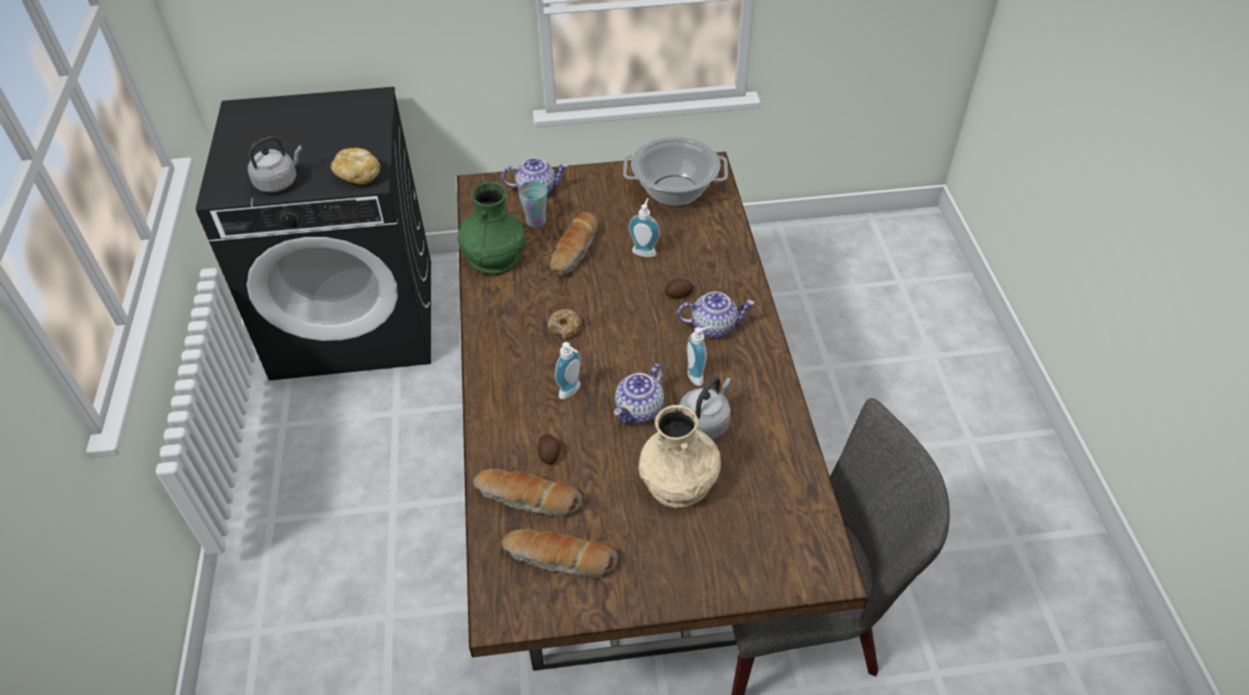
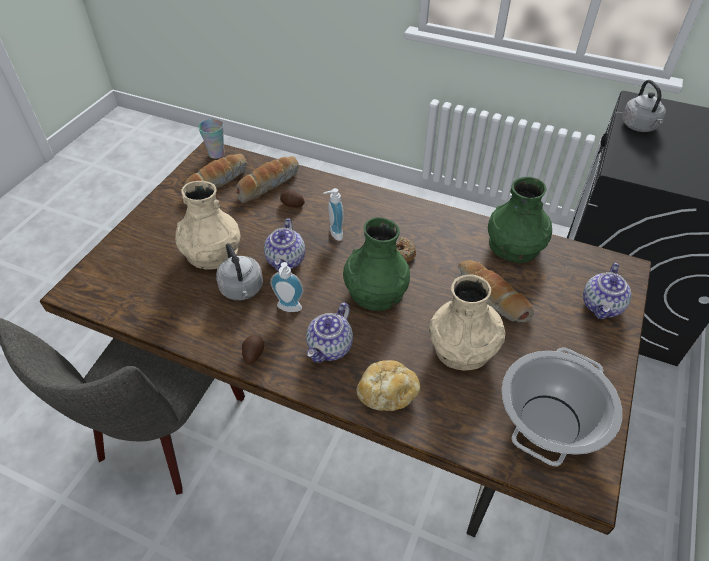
camera: 120 degrees right, 0 degrees up
bread [331,148,380,184] -> bread moved to [357,360,420,411]
cup [518,181,547,227] -> cup moved to [198,119,225,159]
teapot [614,364,664,423] -> teapot turned 150 degrees counterclockwise [264,218,305,272]
soap dispenser [628,198,660,257] -> beige vase [429,275,505,370]
potato [664,278,694,298] -> potato moved to [242,335,264,364]
none -> green vase [343,217,410,311]

